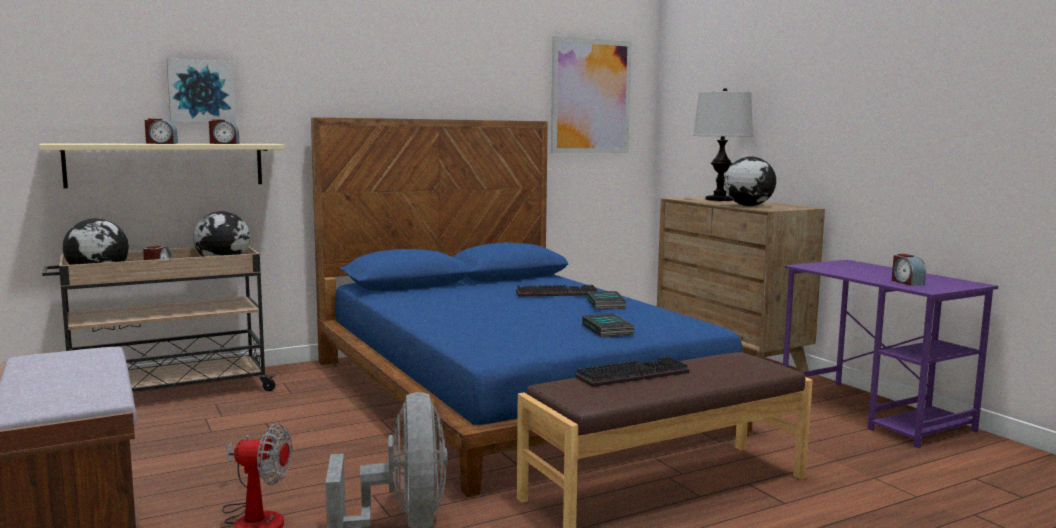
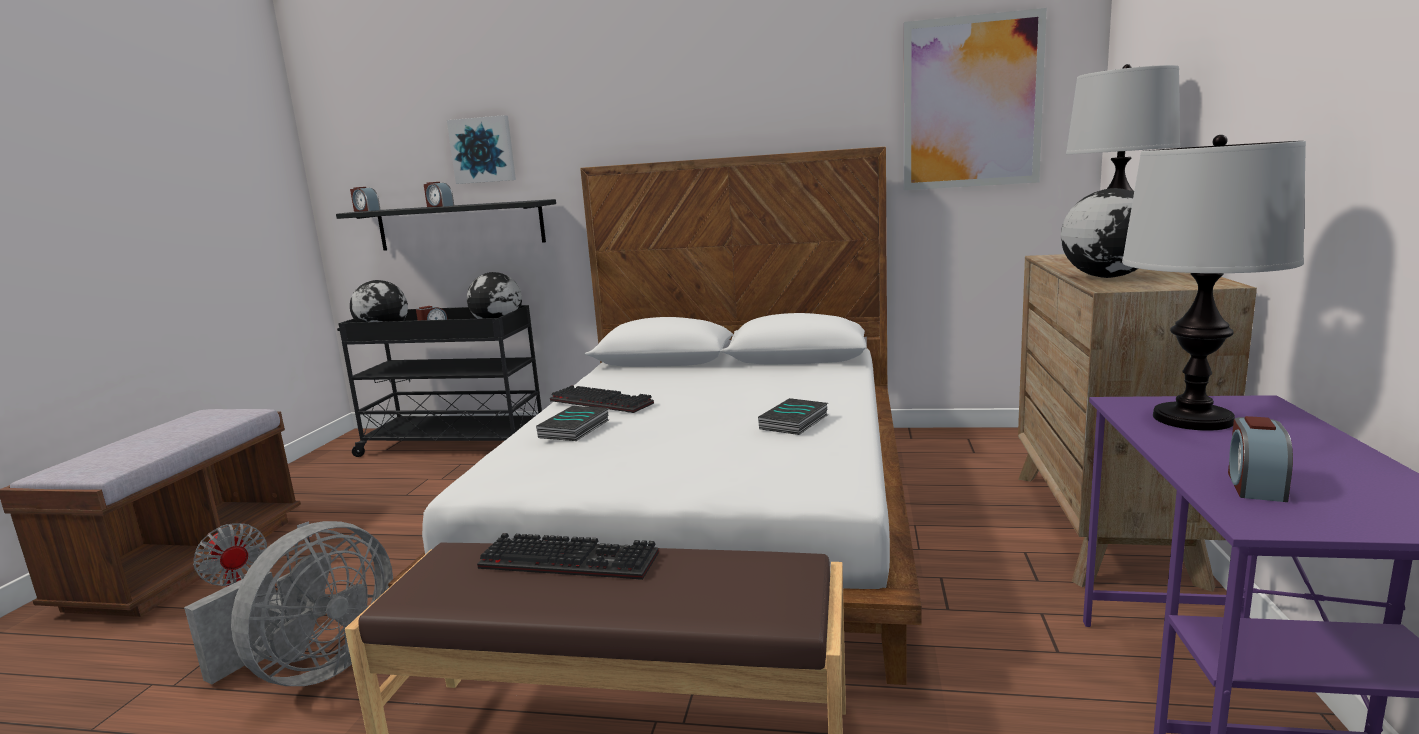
camera: 40 degrees right, 5 degrees up
beige shelf [39,144,285,188] -> black shelf [336,199,556,251]
beige cart [42,246,277,392] -> black cart [337,305,542,457]
alarm clock [209,120,240,144] -> alarm clock moved to [350,187,381,212]
blue bed [311,117,752,497] -> white bed [388,147,922,685]
keyboard [516,285,597,297] -> keyboard moved to [550,385,654,413]
book [582,314,635,338] -> book moved to [536,406,609,441]
none -> table lamp [1122,135,1306,431]

